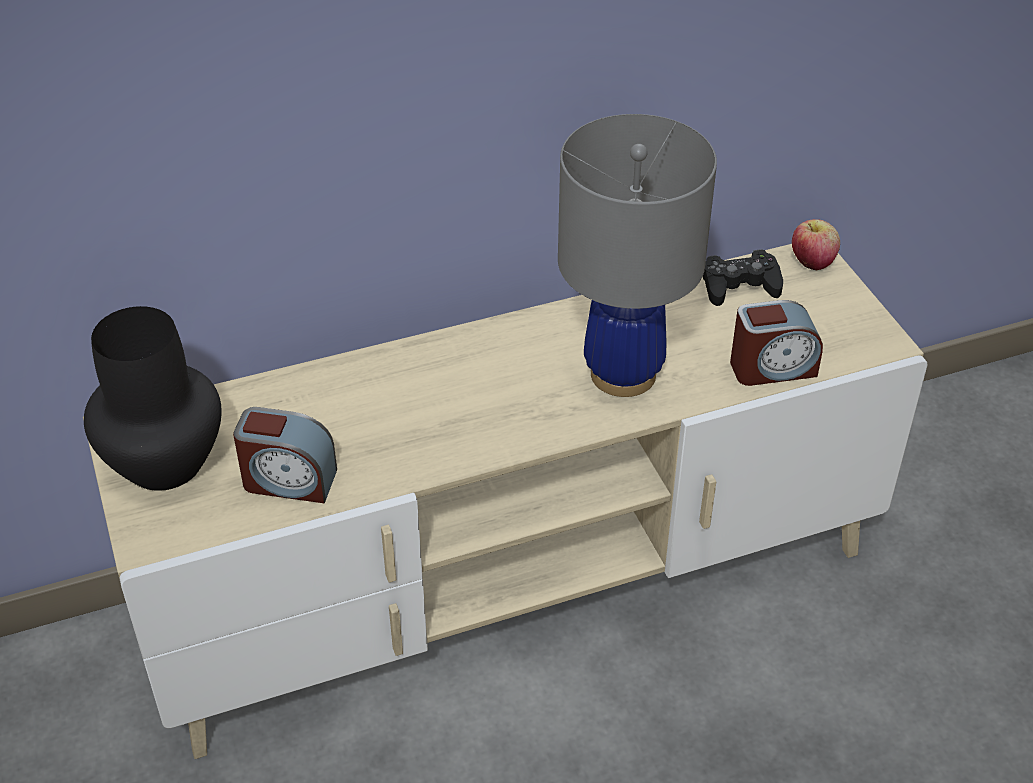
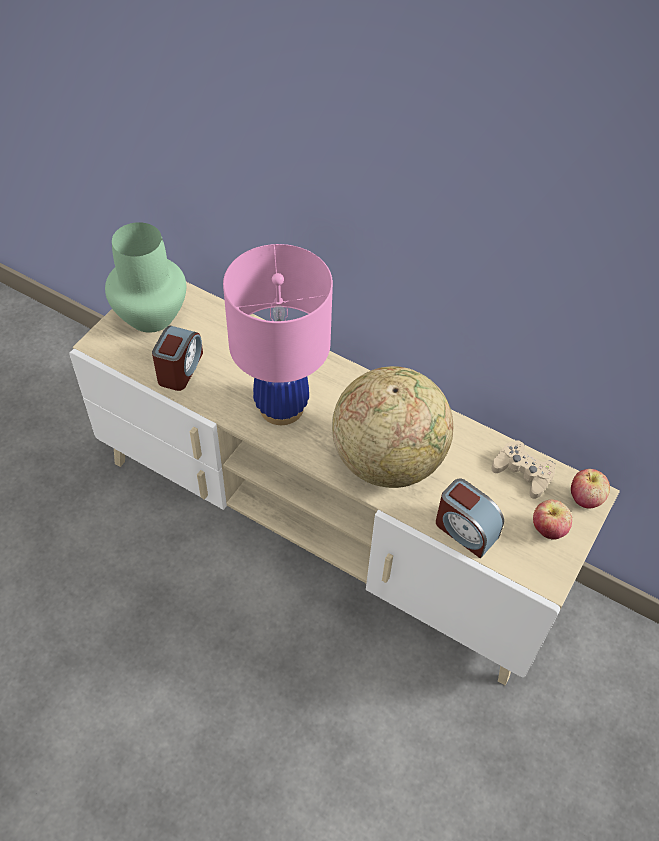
camera: 50 degrees right, 10 degrees up
black vase [84,306,222,491] -> green vase [105,222,186,333]
alarm clock [233,407,337,503] -> alarm clock turned 135 degrees counterclockwise [152,326,203,391]
grey table lamp [558,114,717,397] -> globe [332,366,453,488]
black game controller [703,249,783,306] -> beige game controller [491,440,556,499]
none -> pink table lamp [223,244,333,425]
none -> apple [533,499,572,540]

